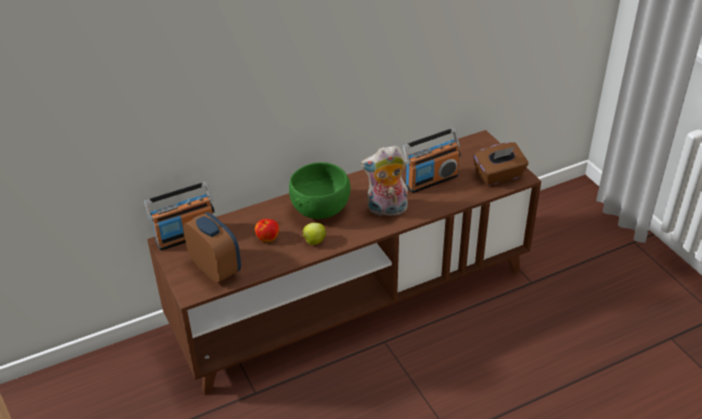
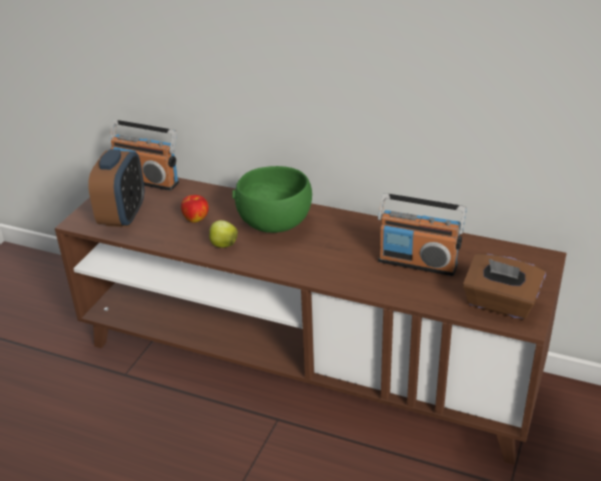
camera: 50 degrees right, 5 degrees down
plush toy [361,145,408,216] -> none

